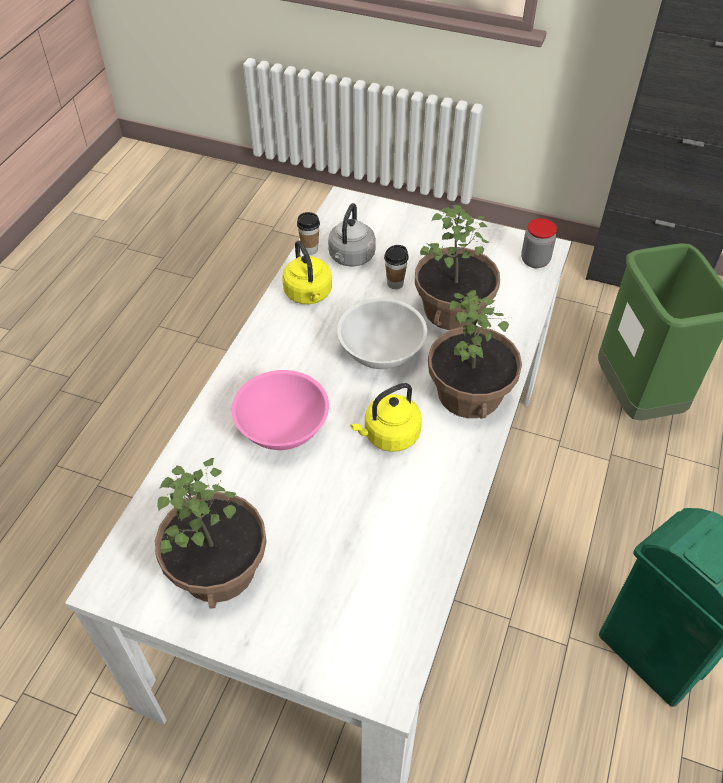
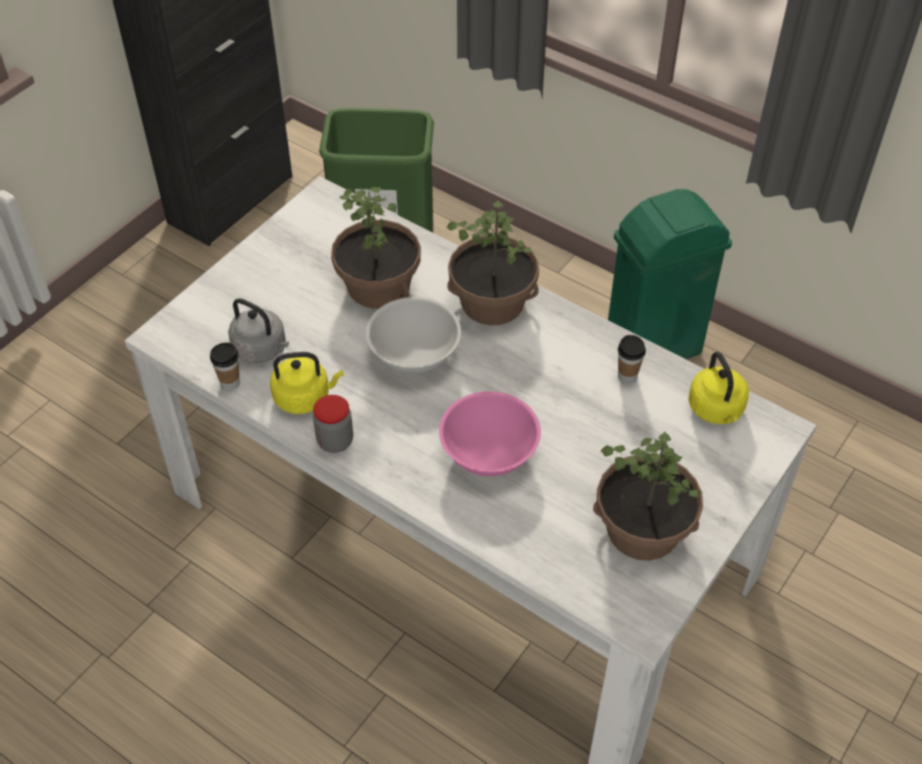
camera: 75 degrees left, 0 degrees up
yellow kettle [350,383,422,452] -> yellow kettle moved to [689,352,749,424]
cup [384,245,408,289] -> cup moved to [618,335,646,384]
jar [521,218,557,268] -> jar moved to [313,395,353,453]

